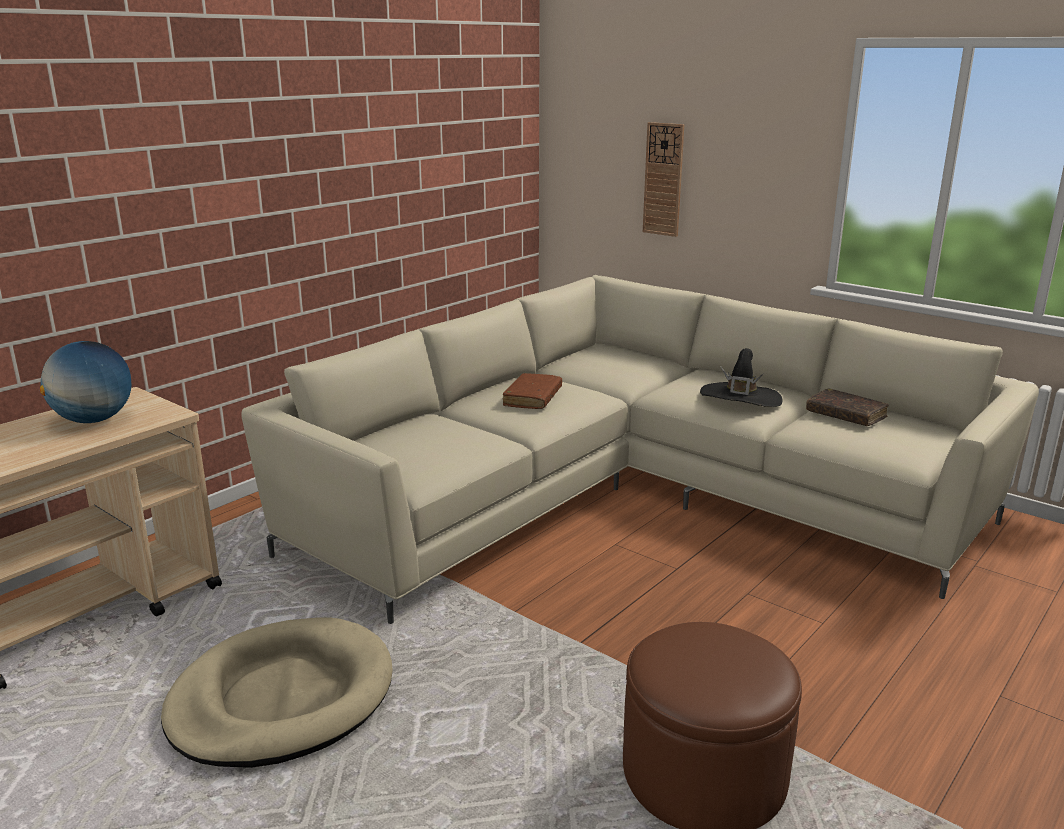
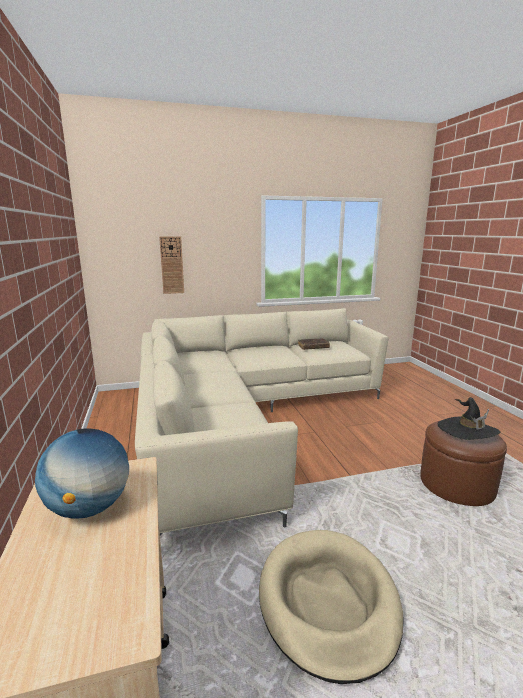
camera: 55 degrees left, 5 degrees down
brown book [503,373,562,409] -> none
black hat [700,348,782,407] -> black hat moved to [438,397,501,440]

